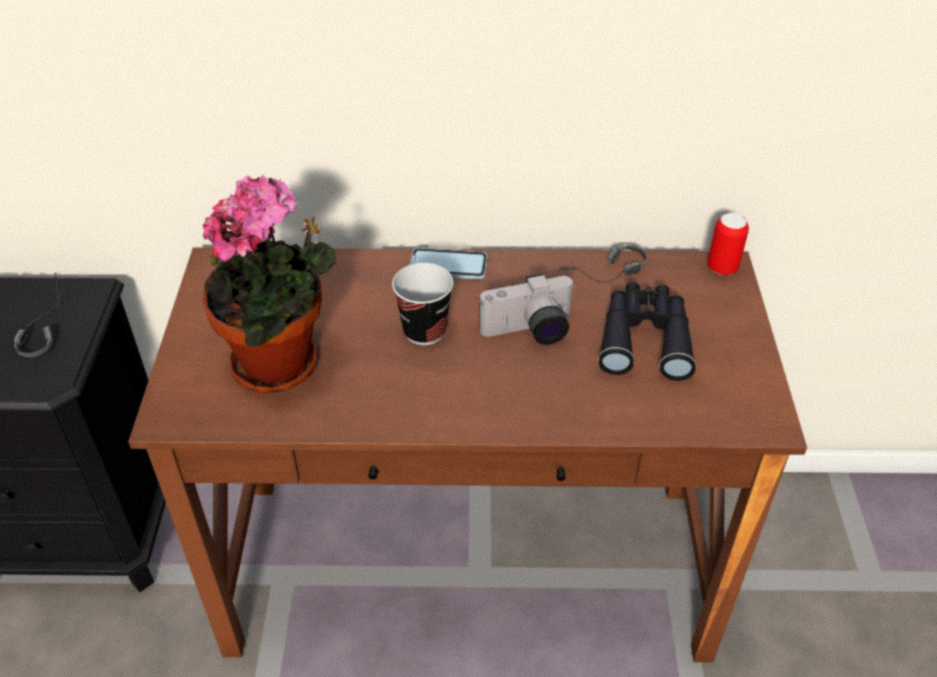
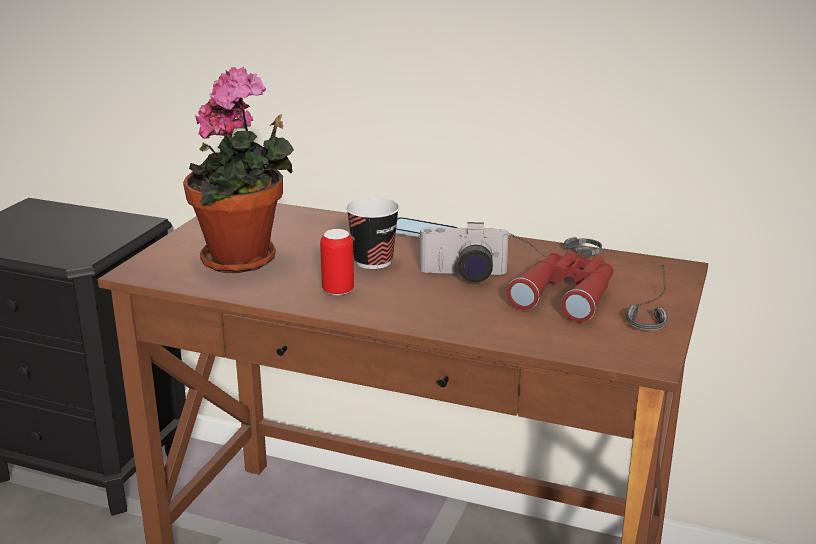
camera: 20 degrees right, 20 degrees down
headphones [14,273,60,357] -> headphones moved to [626,265,667,330]
black binoculars [598,282,696,381] -> red binoculars [506,251,614,322]
can [707,213,749,275] -> can moved to [320,229,354,296]

